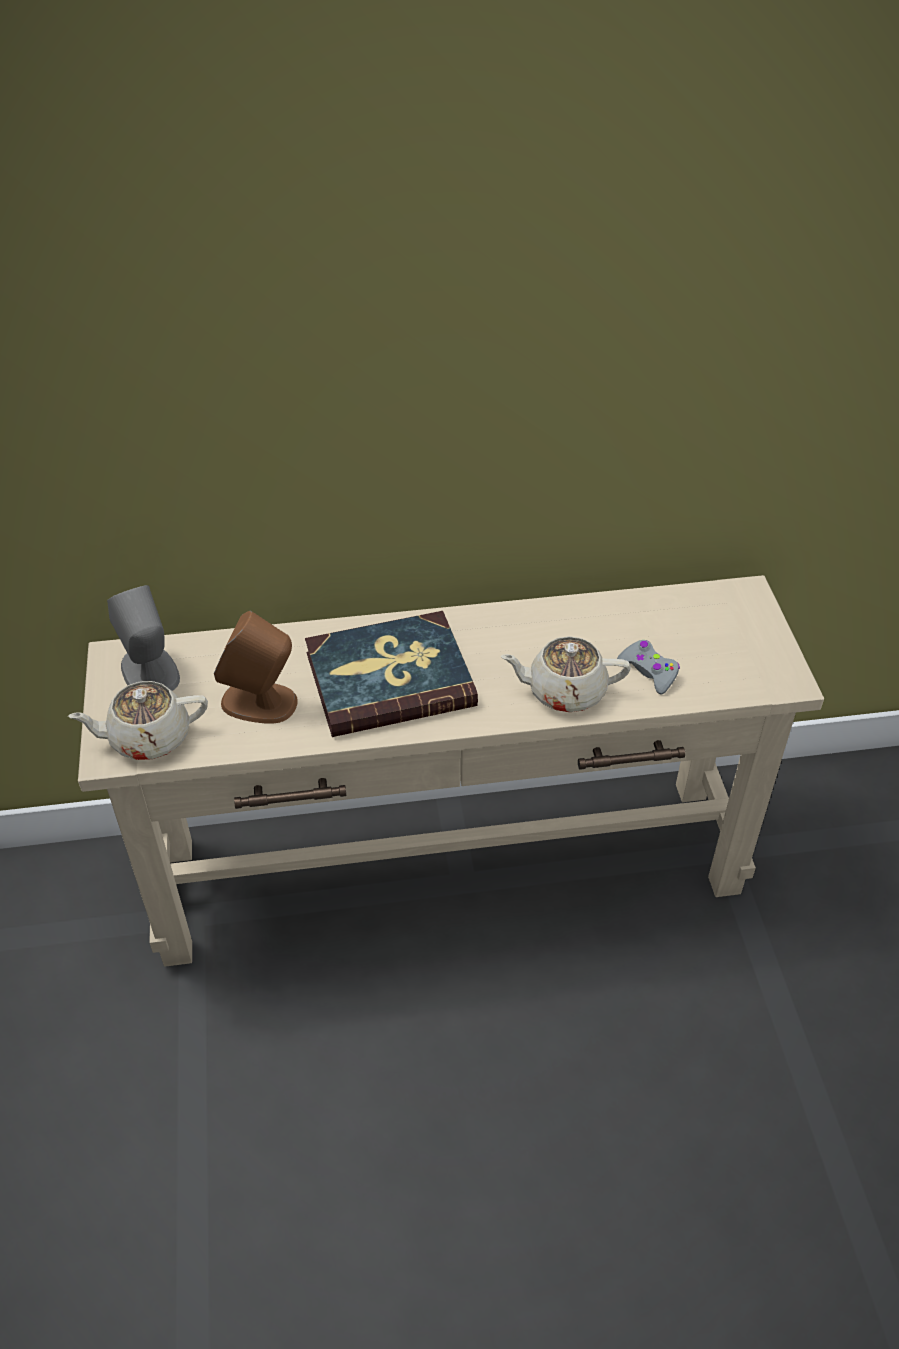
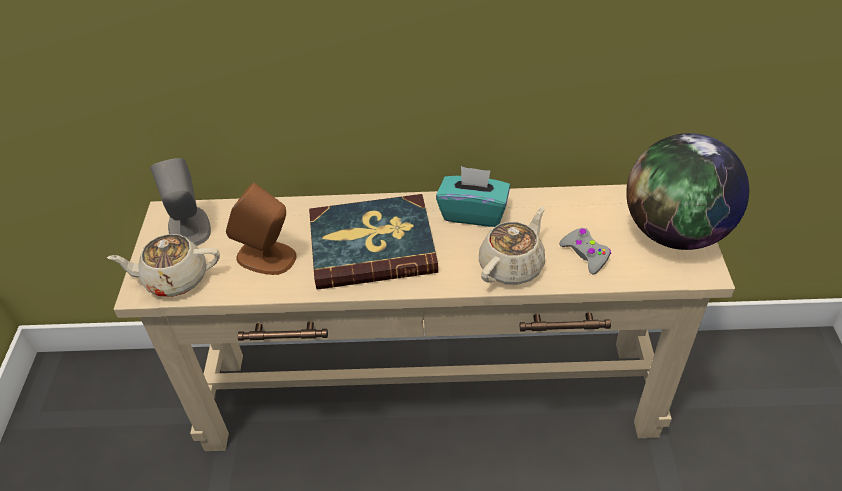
camera: 10 degrees right, 0 degrees up
beige teapot [501,636,631,712] -> beige teapot turned 120 degrees clockwise [479,206,545,285]
none -> turquoise tissue box [436,166,510,227]
none -> globe [626,133,749,250]

